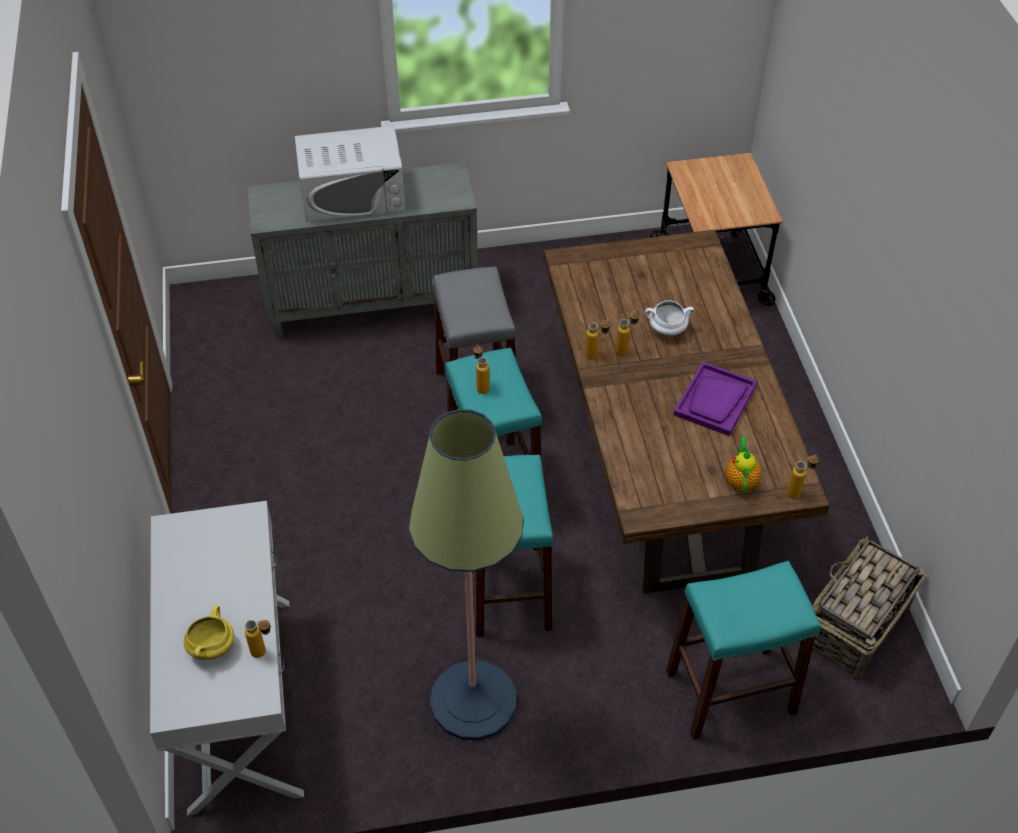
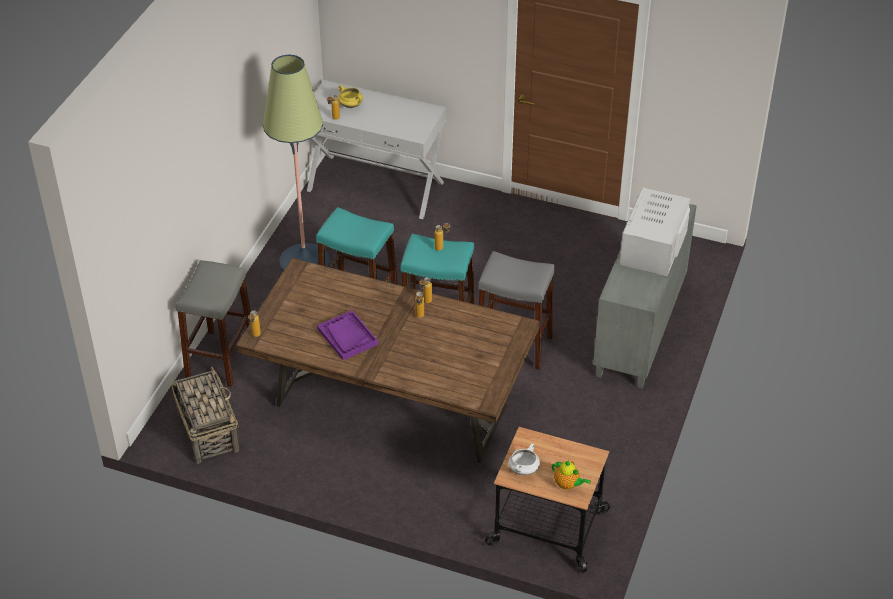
camera: 120 degrees right, 5 degrees down
white cooking pot [645,300,694,336] -> white cooking pot moved to [508,444,540,475]
turquoise stool [666,561,821,740] -> grey stool [176,260,251,387]
teapot [725,437,761,493] -> teapot moved to [552,461,591,490]

